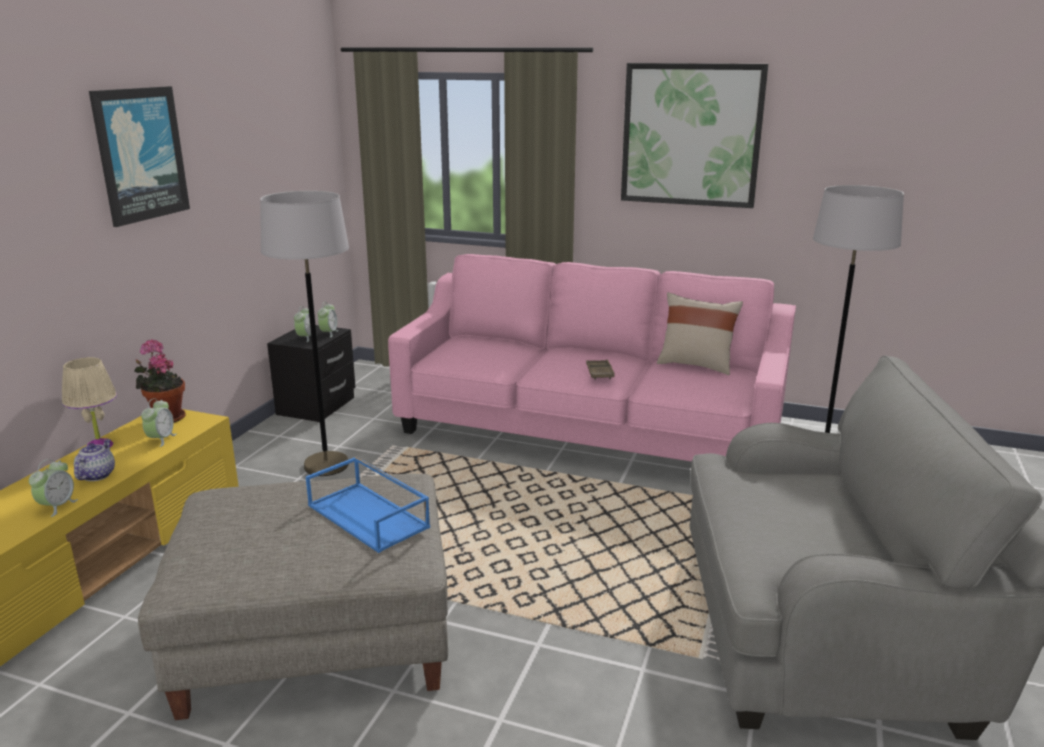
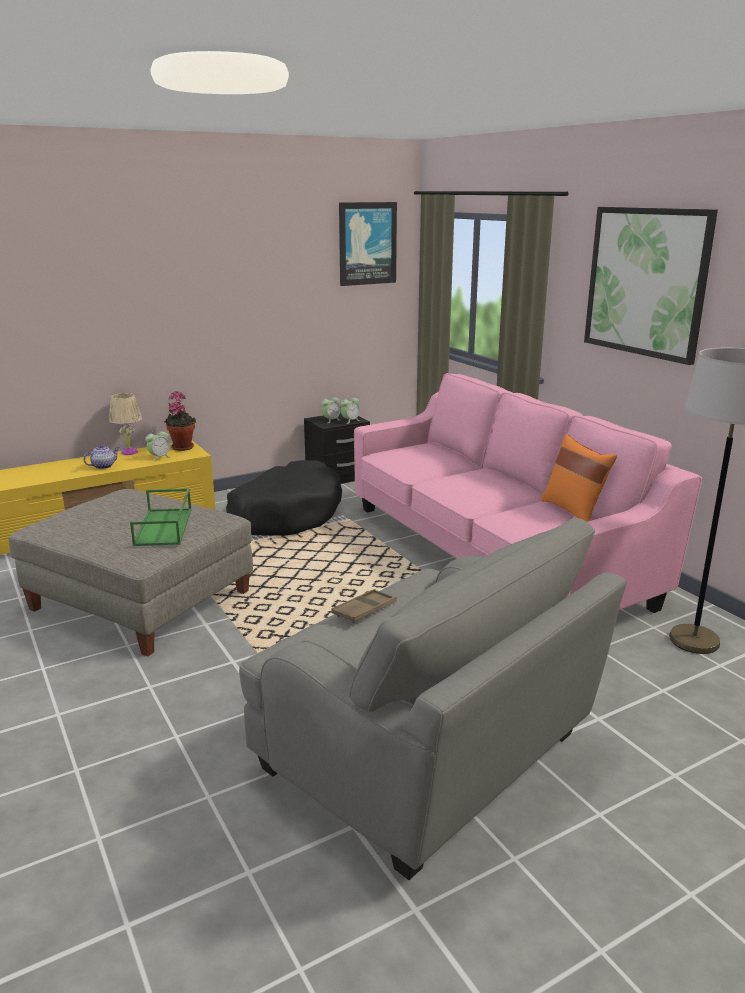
camera: 40 degrees right, 0 degrees up
alarm clock [29,459,78,517] -> none
picture [89,86,190,227] -> picture moved to [339,202,397,286]
grey floor lamp [260,191,349,476] -> black dog bed [226,460,342,536]
blue tray [306,457,430,553] -> green tray [130,488,191,546]
brown tray [586,360,615,379] -> brown tray moved to [332,589,396,623]
beige pillow [657,292,743,375] -> orange pillow [541,434,617,522]

